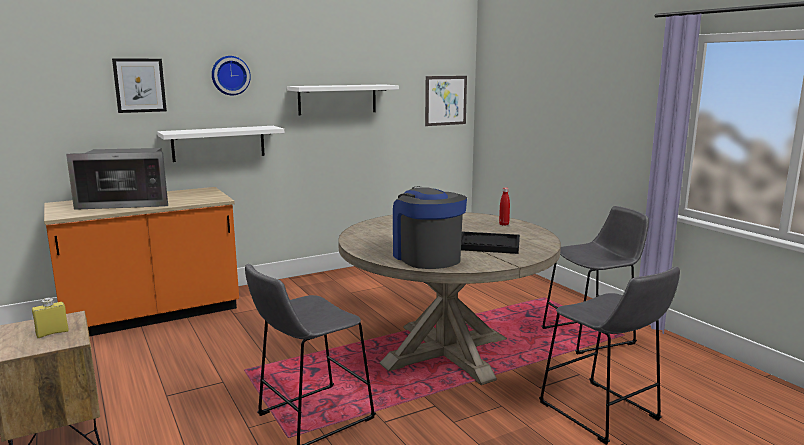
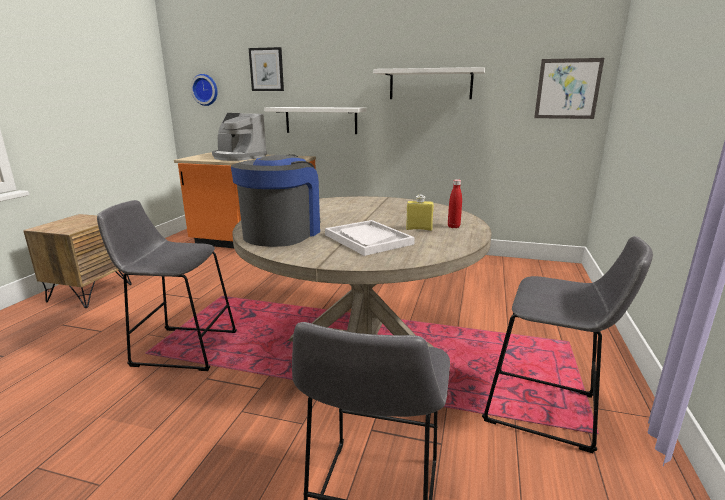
camera: 45 degrees right, 5 degrees up
yellow bottle [32,298,69,338] -> yellow bottle moved to [406,195,434,231]
microwave [66,148,168,210] -> coffee machine [212,113,267,161]
wall clock [212,56,251,96] -> wall clock moved to [191,74,218,106]
black tray [461,232,520,254] -> white tray [325,220,415,256]

